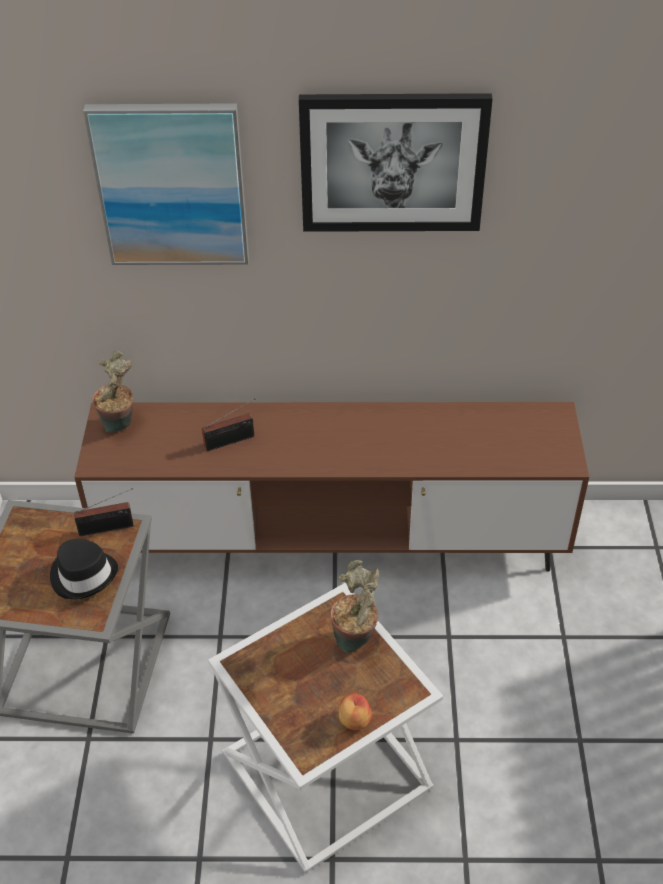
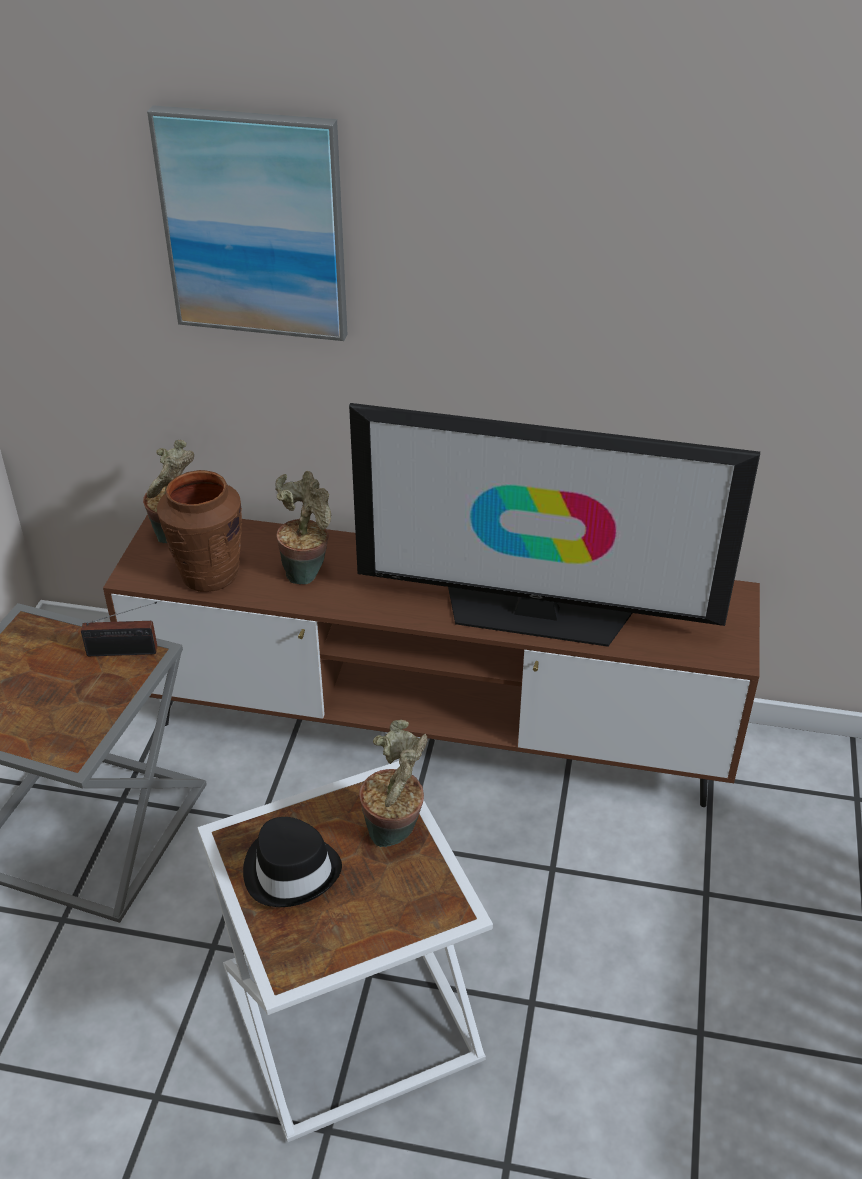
camera: 10 degrees right, 5 degrees down
black hat [50,539,118,599] -> black hat moved to [243,817,342,907]
radio [202,398,255,451] -> potted plant [275,471,331,584]
picture [299,93,493,232] -> none
apple [338,694,372,730] -> none
none -> brown vase [157,470,242,592]
none -> television [349,403,760,647]

